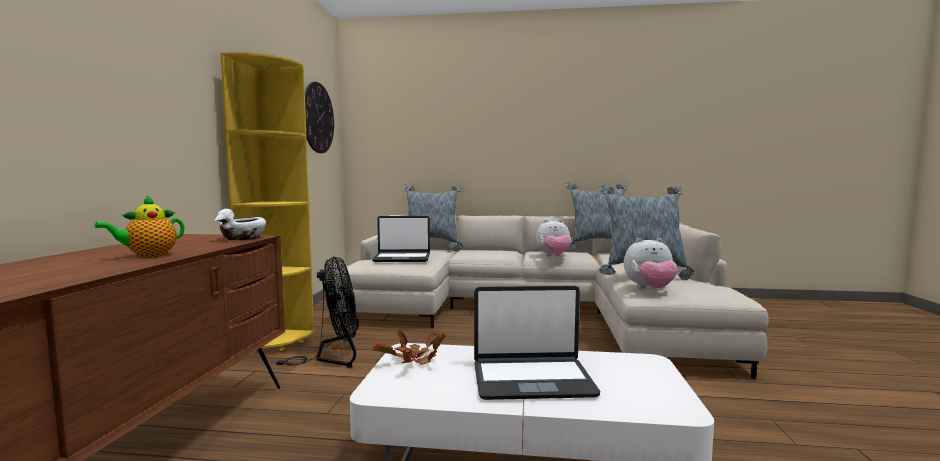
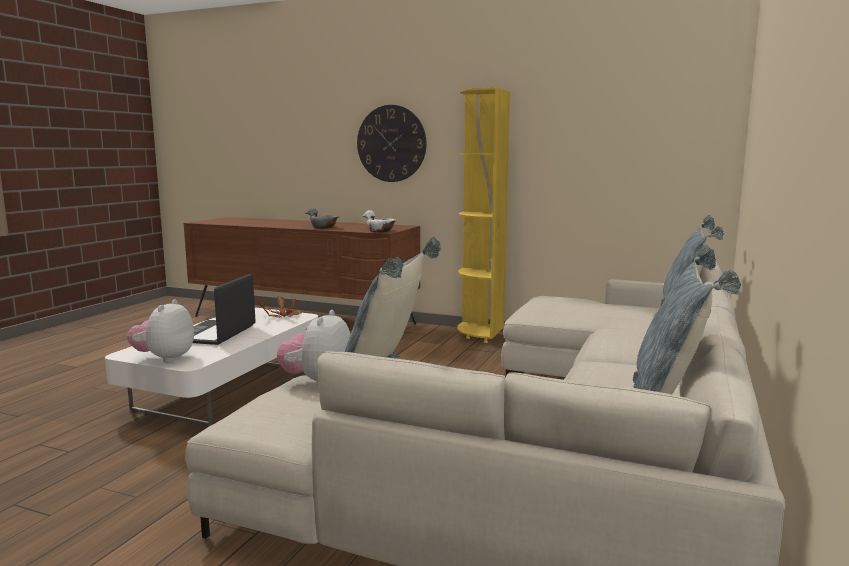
camera: 105 degrees right, 5 degrees up
teapot [94,195,184,258] -> grey bowl [305,208,339,228]
black fan [275,256,359,368] -> none
wall clock [305,82,334,153] -> wall clock moved to [357,105,426,182]
laptop [372,216,430,262] -> none
plush toy [535,219,571,256] -> plush toy moved to [127,299,194,363]

